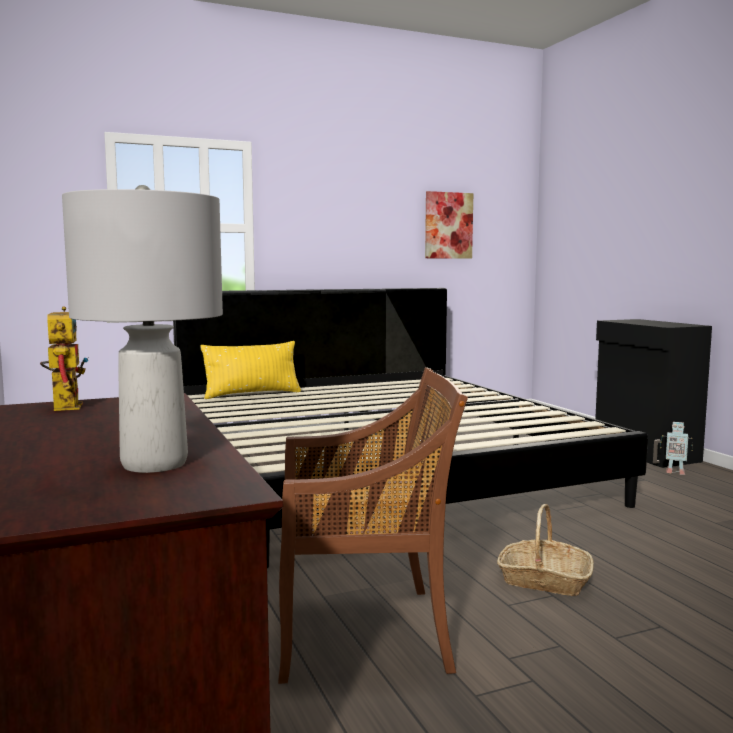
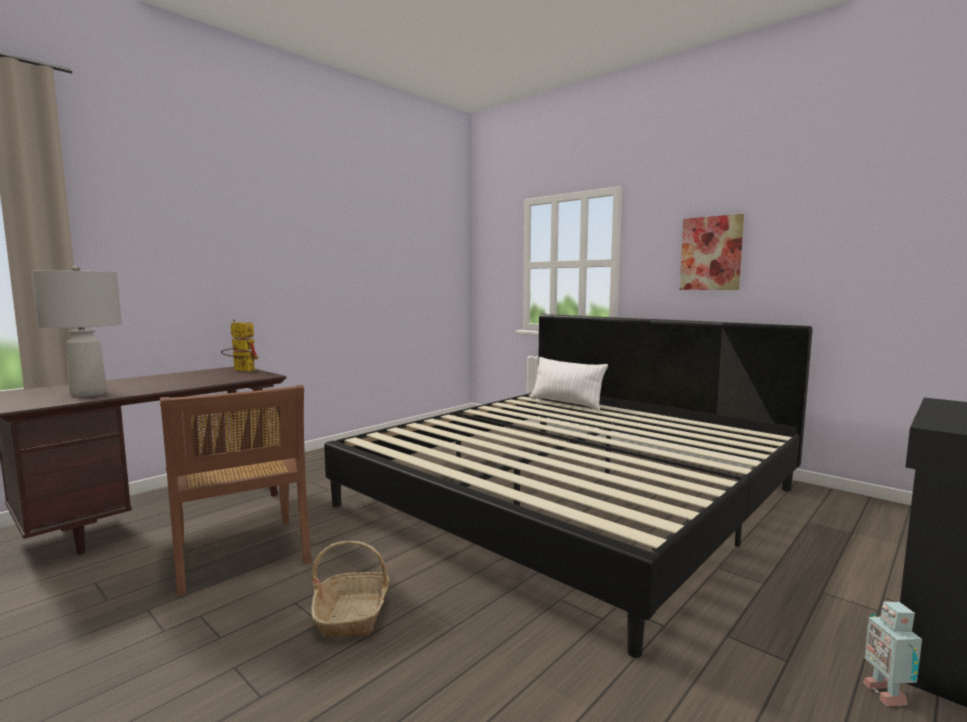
camera: 65 degrees right, 0 degrees up
toy robot [40,306,88,411] -> toy robot turned 120 degrees counterclockwise [221,319,259,372]
yellow pillow [200,341,301,399] -> white pillow [530,357,608,410]
picture [425,191,473,259] -> picture moved to [680,214,744,290]

